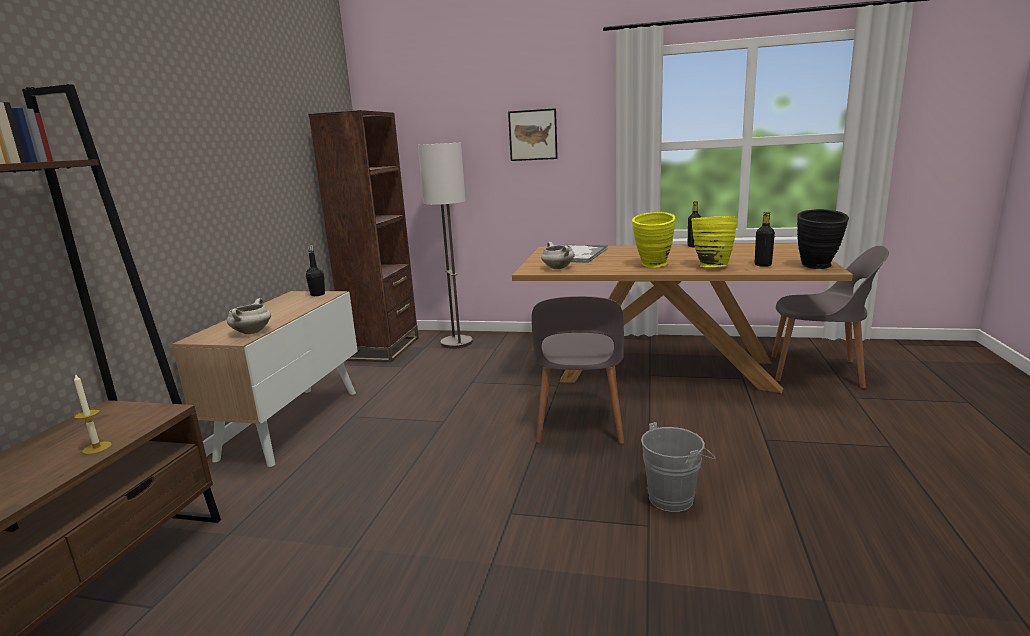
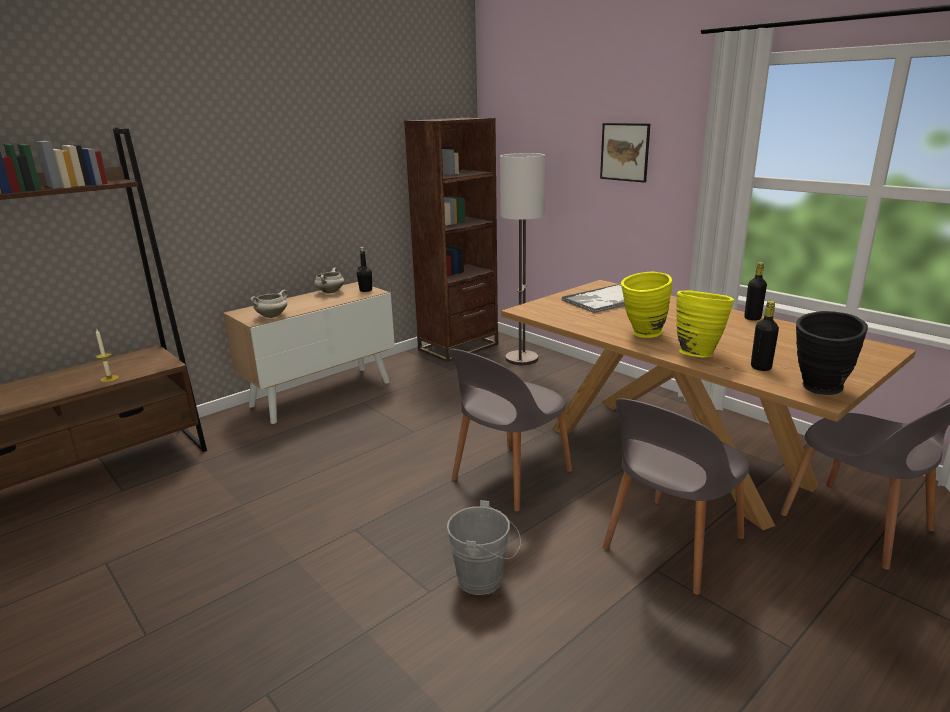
camera: 35 degrees right, 5 degrees up
white cooking pot [541,242,575,269] -> white cooking pot moved to [314,268,344,293]
none -> grey chair [603,398,749,595]

